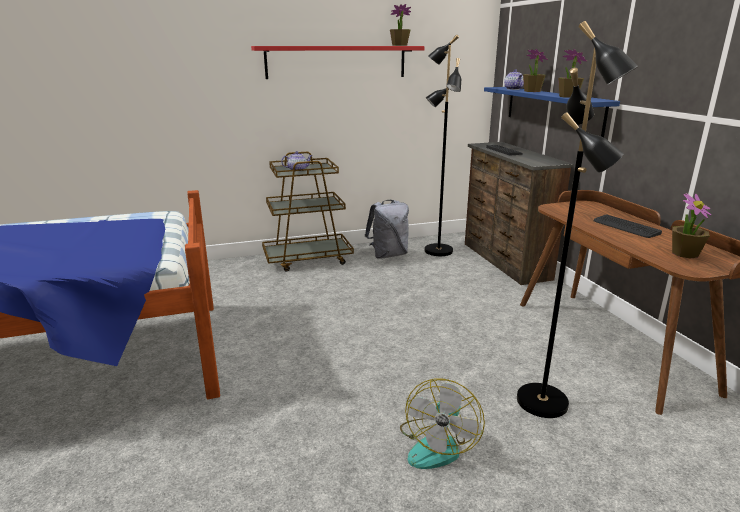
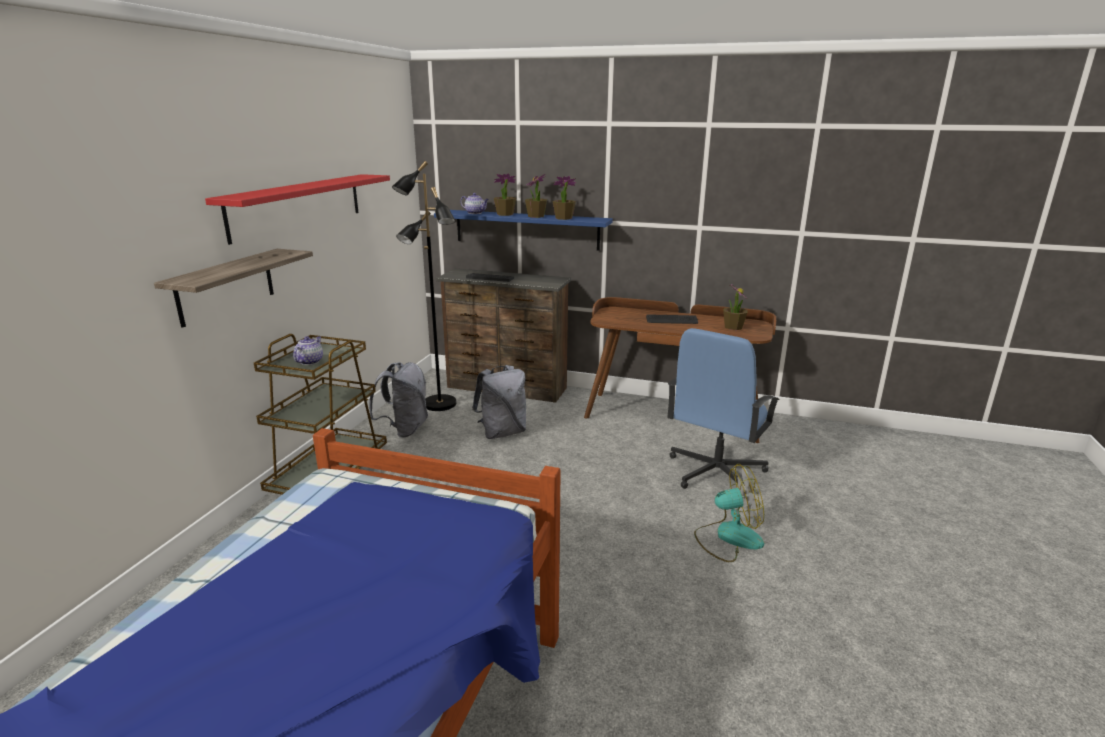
camera: 55 degrees left, 0 degrees up
potted plant [390,4,411,46] -> potted plant moved to [525,174,547,218]
fan [400,379,485,469] -> fan turned 60 degrees counterclockwise [694,464,764,562]
black floor lamp [517,21,638,418] -> blue office chair [667,328,780,489]
none -> shelf [154,249,313,328]
none -> grey backpack [472,365,526,439]

